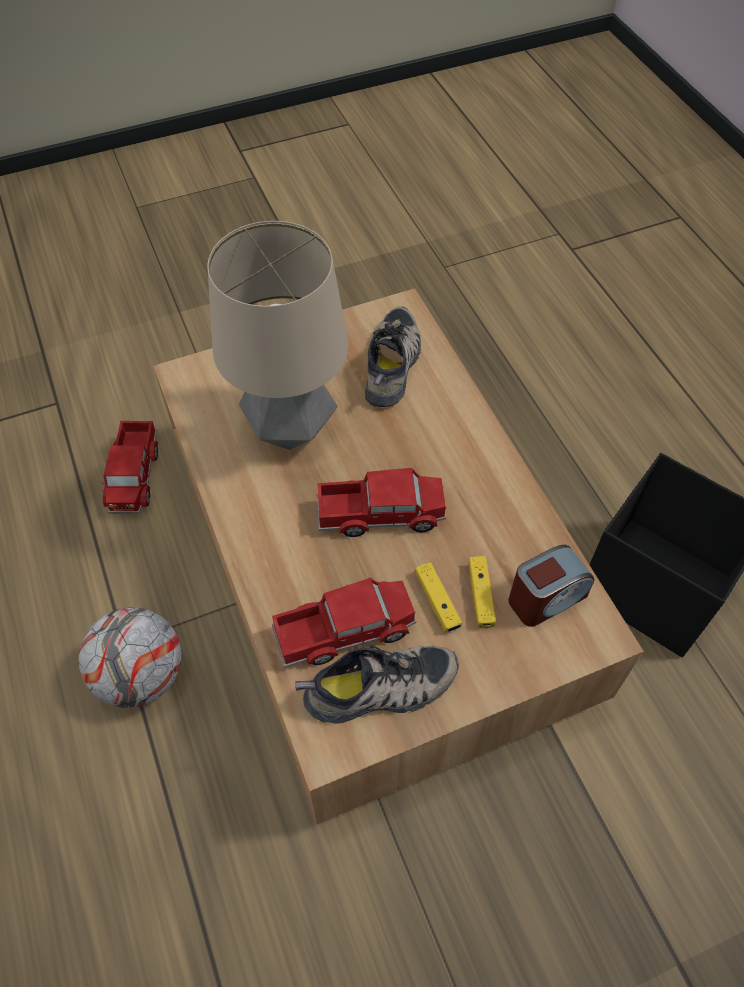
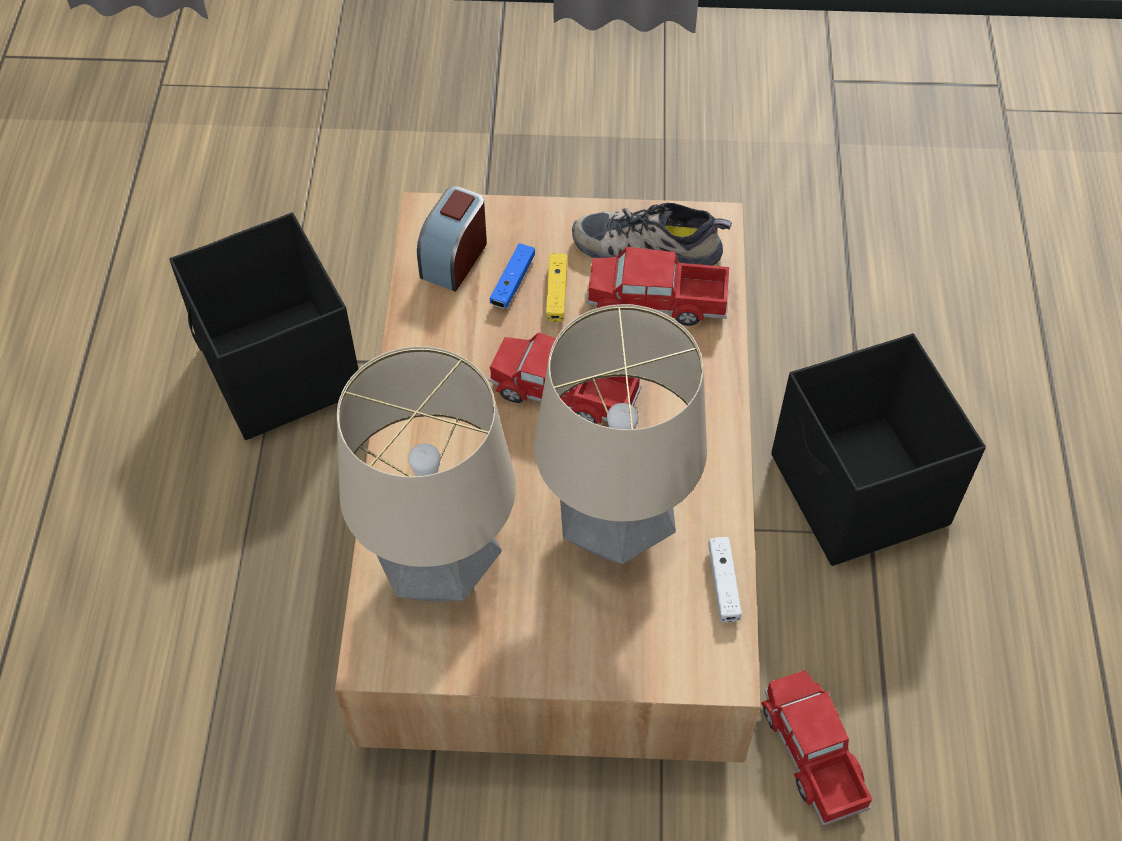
camera: 155 degrees left, 0 degrees up
football [79,607,181,708] -> black storage box [771,333,986,566]
toy truck [101,421,158,514] -> toy truck turned 45 degrees counterclockwise [761,670,872,826]
shoe [365,307,421,407] -> table lamp [337,346,516,602]
yellow game controller [468,556,496,628] -> blue game controller [490,244,535,308]
alarm clock [509,545,595,627] -> alarm clock turned 60 degrees counterclockwise [417,186,487,292]
none -> white game controller [708,537,742,622]

